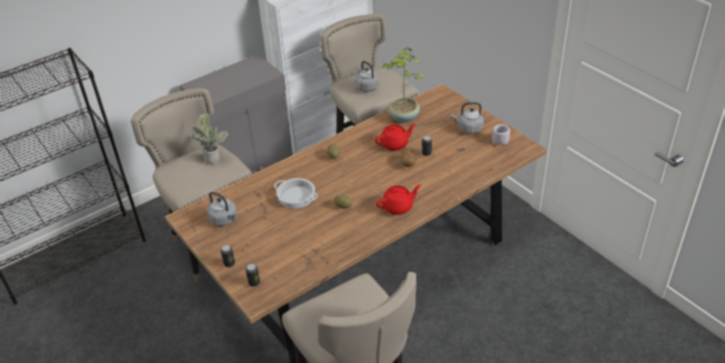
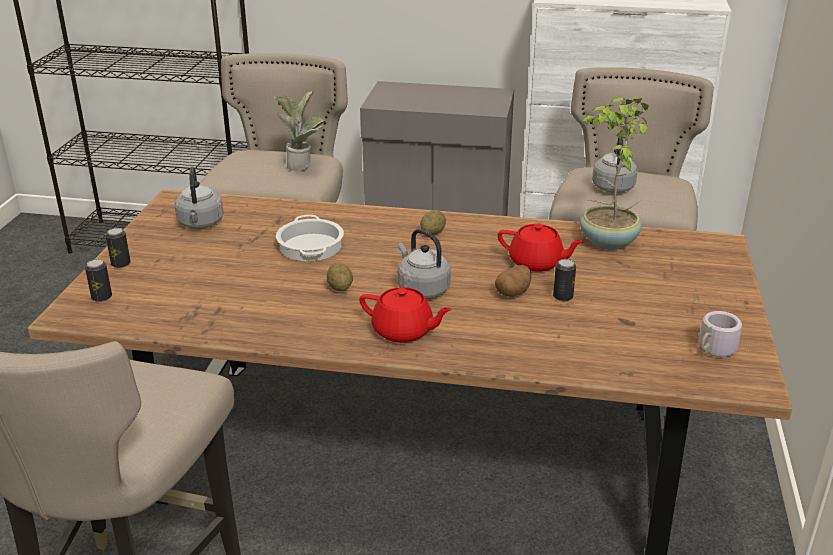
camera: 45 degrees right, 10 degrees down
grey kettle [451,102,484,134] -> grey kettle moved to [398,229,451,299]

